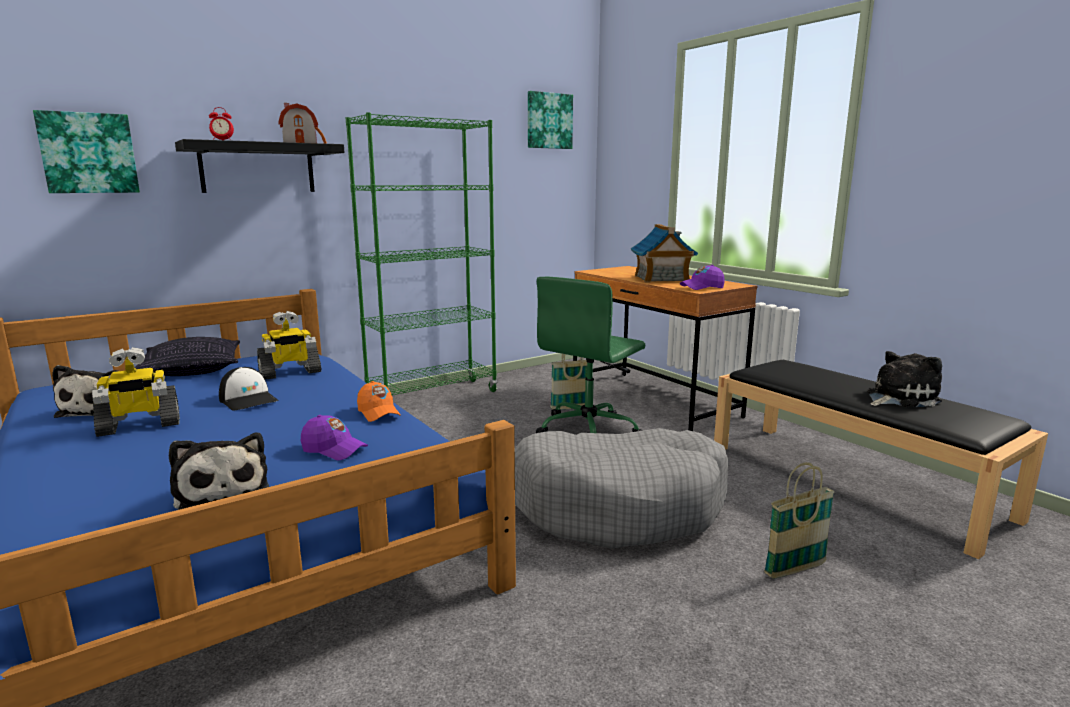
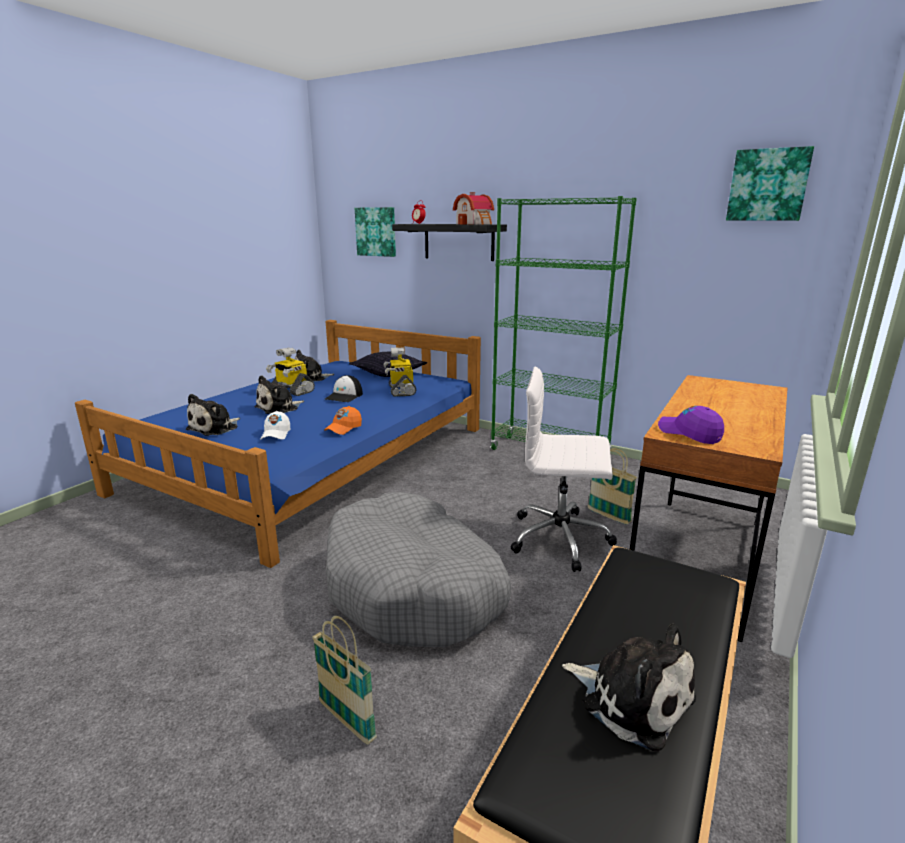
camera: 65 degrees right, 5 degrees up
toy robot [257,311,321,380] -> toy robot turned 45 degrees clockwise [383,347,416,397]
purple cap [301,415,368,461] -> white cap [260,411,291,440]
green office chair [536,276,645,433] -> white office chair [510,366,617,572]
toy house [631,224,698,282] -> none
none -> plush toy [254,375,304,414]

